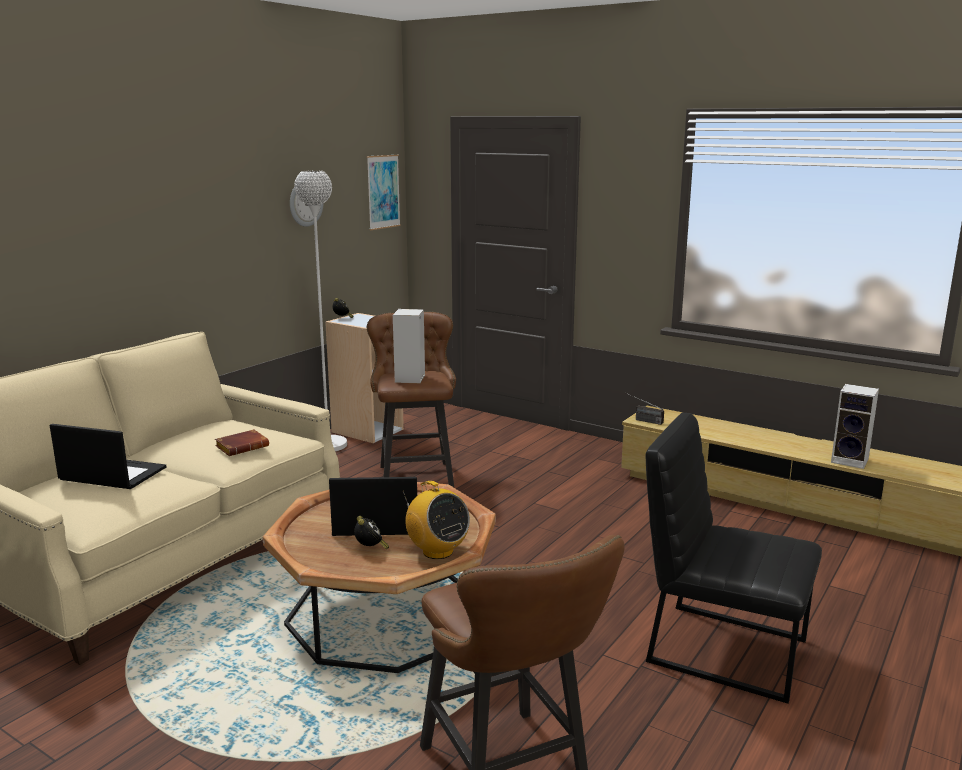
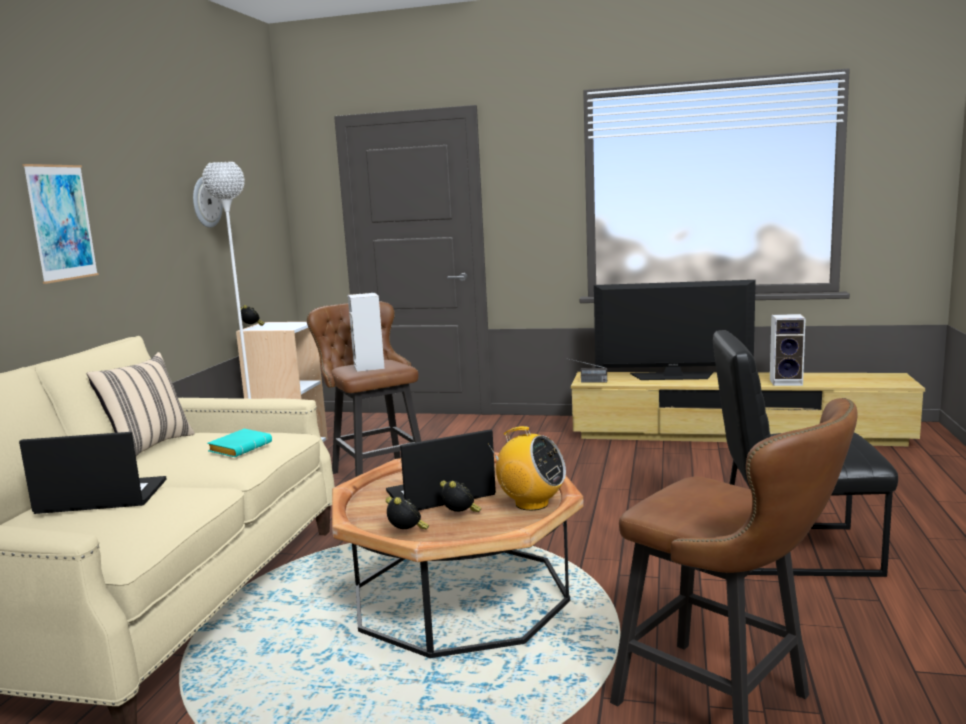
camera: 20 degrees left, 5 degrees down
brown book [215,429,269,456] -> turquoise book [207,429,272,457]
picture [367,155,401,230] -> picture moved to [23,164,99,284]
none -> beige pillow [86,352,195,456]
none -> alarm clock [386,496,429,530]
none -> television [594,280,756,380]

